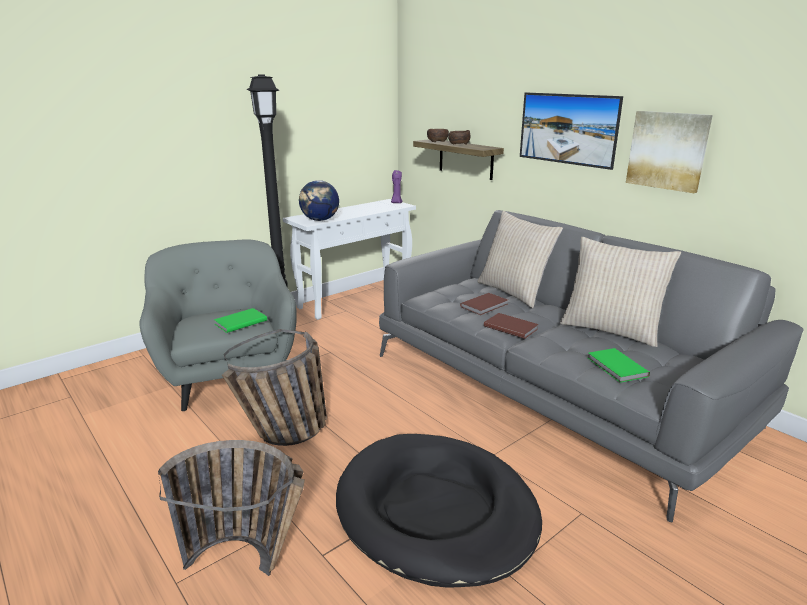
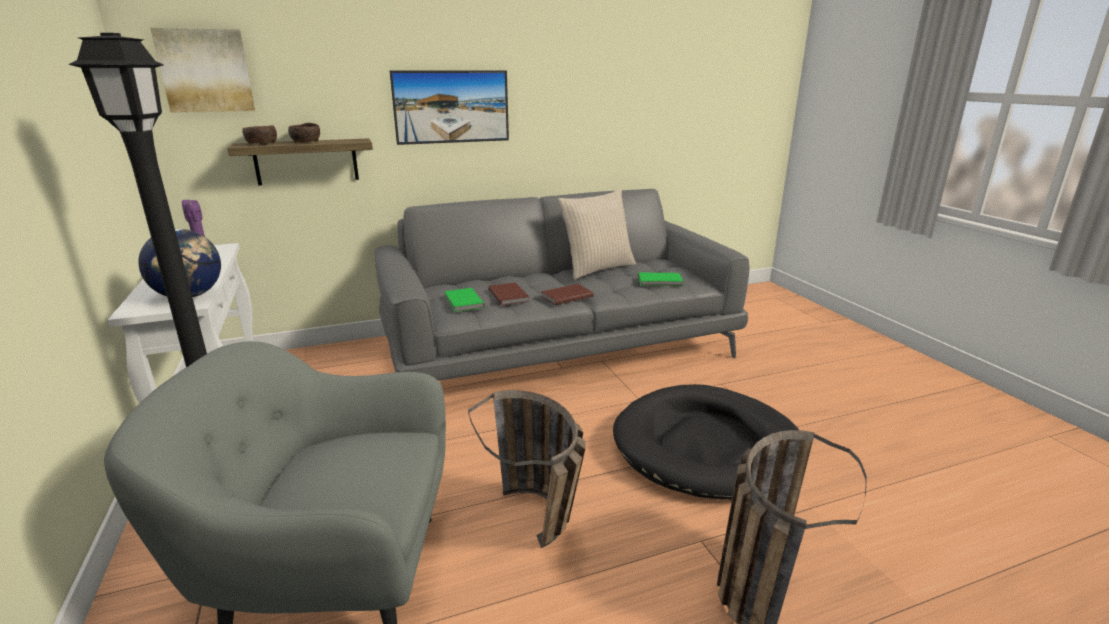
camera: 70 degrees left, 0 degrees up
green book [214,308,267,333] -> green book moved to [444,288,485,312]
beige pillow [477,211,563,308] -> none
picture [626,111,713,193] -> picture moved to [151,28,255,112]

